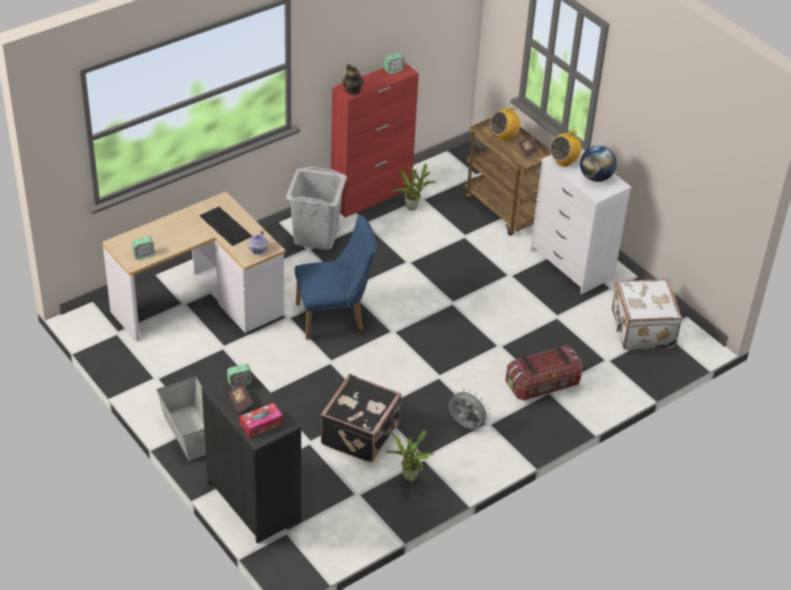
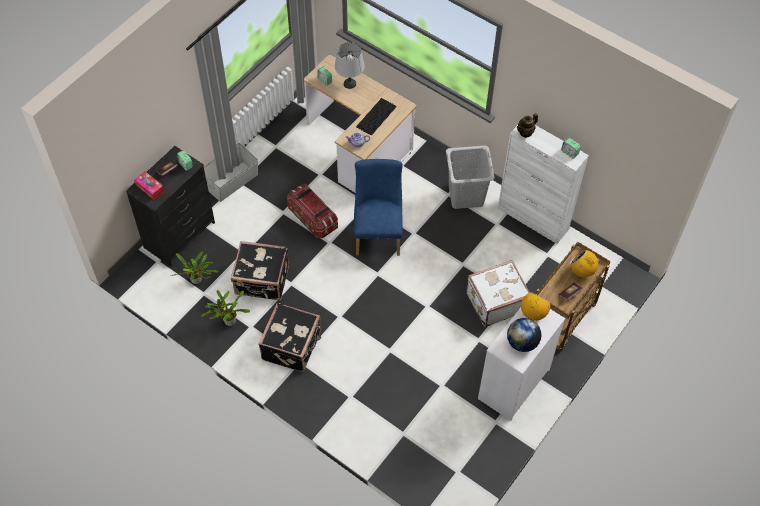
camera: 75 degrees right, 15 degrees up
blue chair [295,215,377,340] -> blue chair turned 150 degrees counterclockwise [354,159,403,256]
red cabinet [330,62,419,218] -> white cabinet [498,125,589,244]
potted plant [392,163,435,211] -> potted plant moved to [170,252,219,284]
grey fan [449,389,490,430] -> black suitcase [259,303,321,372]
storage box [505,345,583,401] -> storage box moved to [287,184,338,238]
radio [550,131,582,167] -> radio turned 90 degrees clockwise [521,292,550,321]
white suitcase [612,279,682,350] -> white suitcase moved to [466,260,530,327]
none -> grey table lamp [335,42,364,89]

